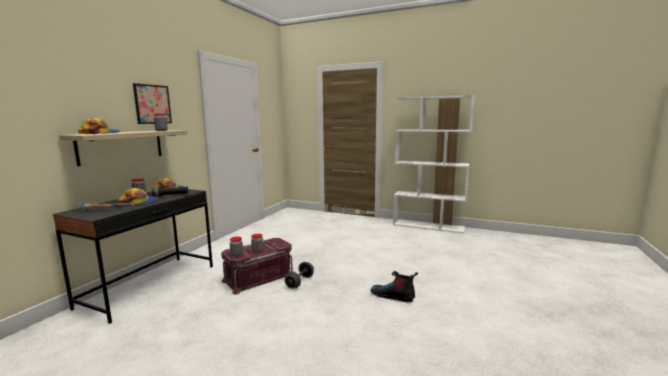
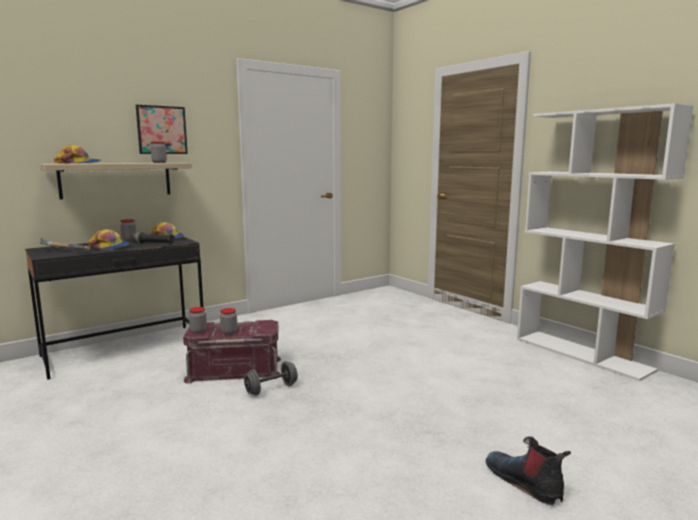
camera: 30 degrees right, 0 degrees up
boot [370,271,418,302] -> boot moved to [485,436,571,505]

